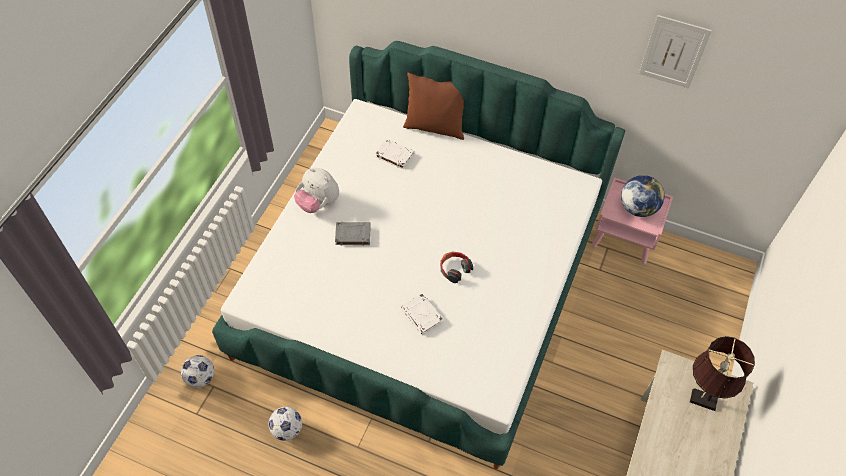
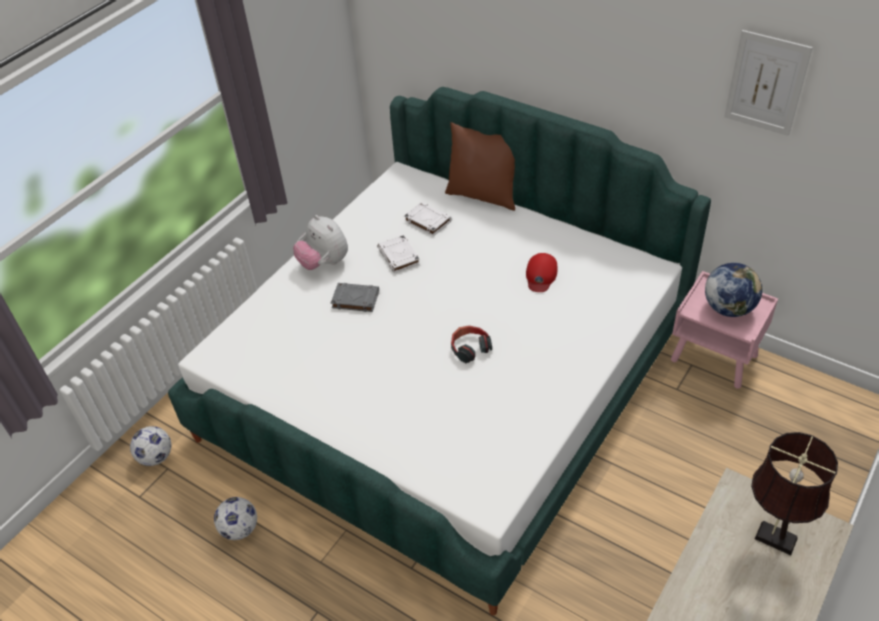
camera: 15 degrees right, 10 degrees down
white book [401,293,443,335] -> white book moved to [378,235,420,273]
none -> red cap [526,253,557,292]

